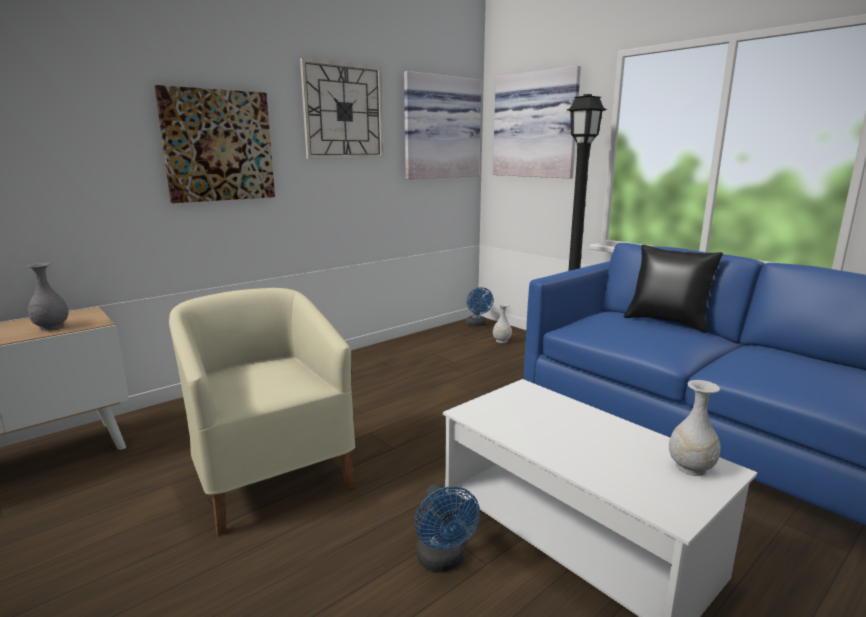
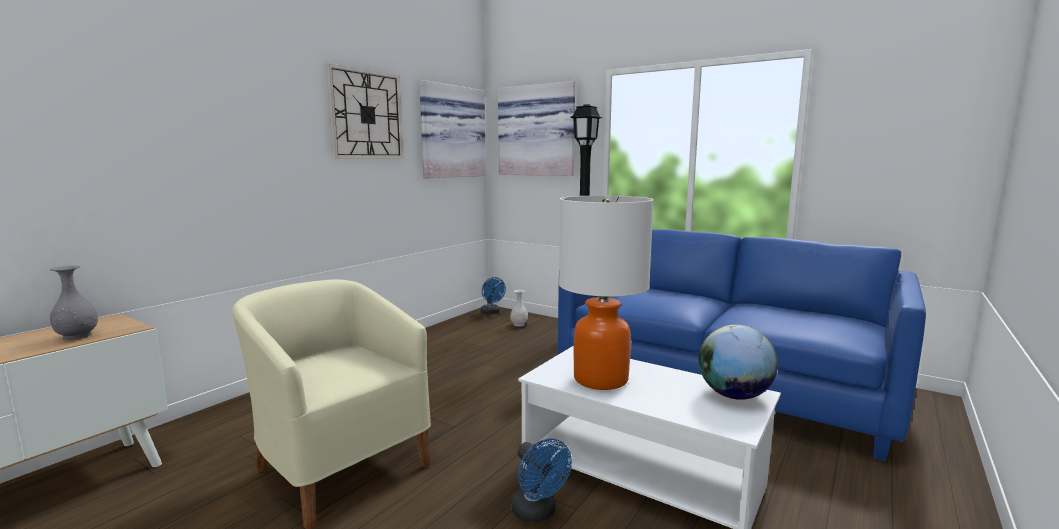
camera: 15 degrees left, 5 degrees down
picture [155,85,275,203] -> none
black pillow [624,245,723,333] -> none
white vase [669,380,720,476] -> globe [699,325,778,400]
none -> table lamp [559,196,654,390]

